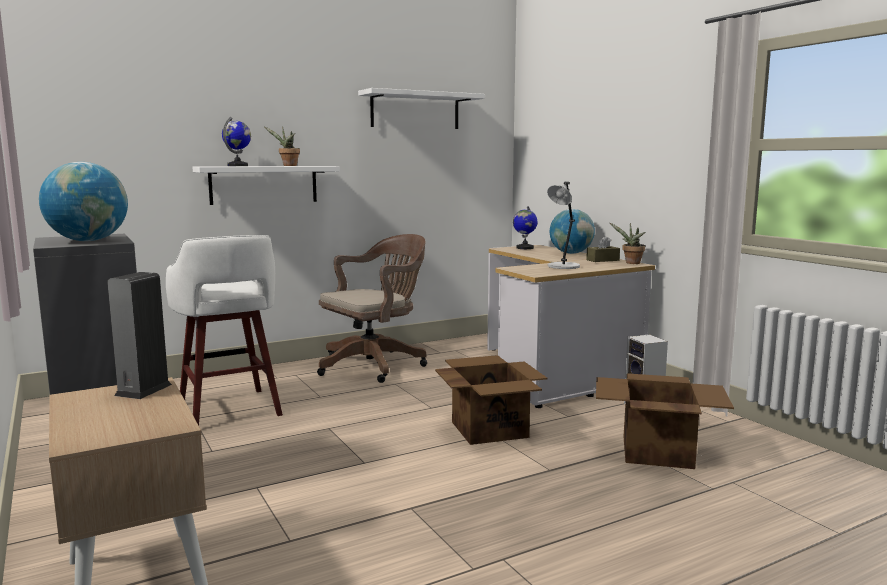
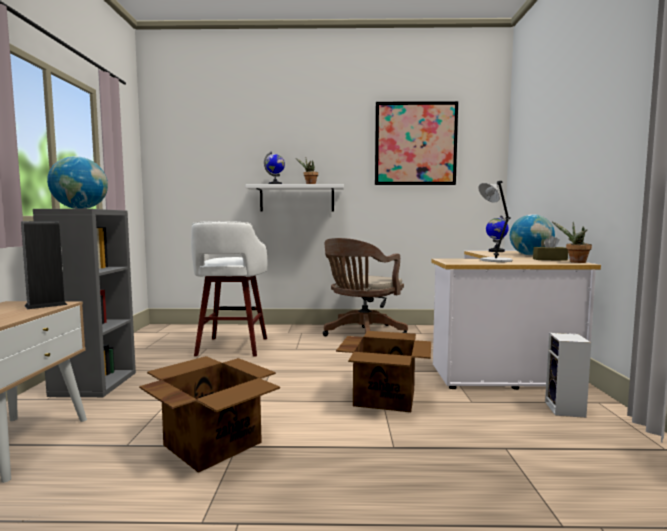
camera: 30 degrees right, 5 degrees down
brown office chair [317,234,427,383] -> brown office chair turned 135 degrees clockwise [323,238,408,336]
white shelf [358,88,485,129] -> picture [375,101,458,185]
cardboard box [596,373,734,469] -> cardboard box moved to [139,356,280,473]

